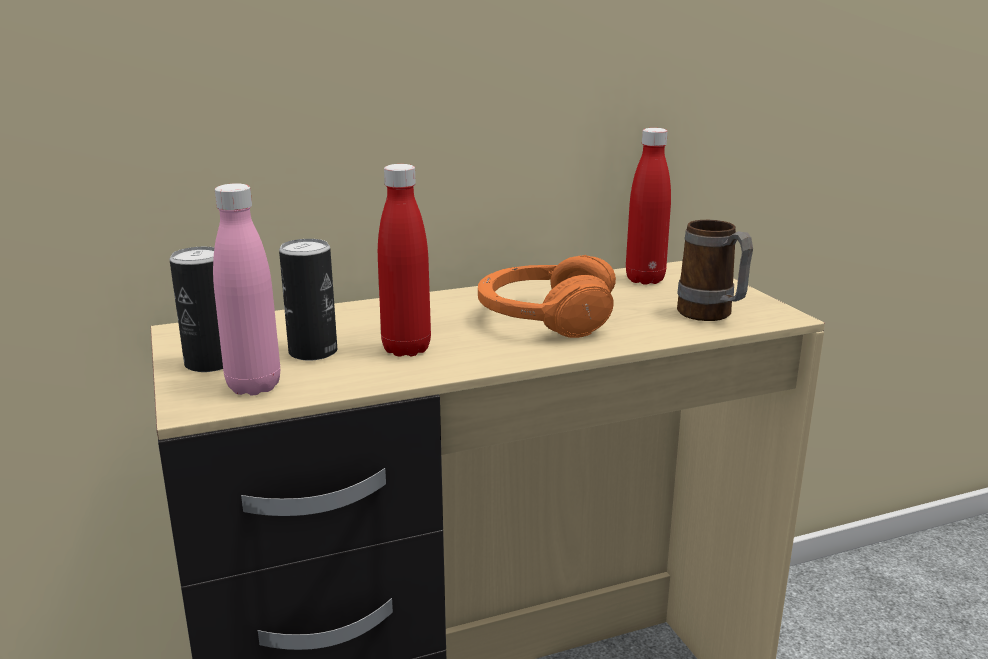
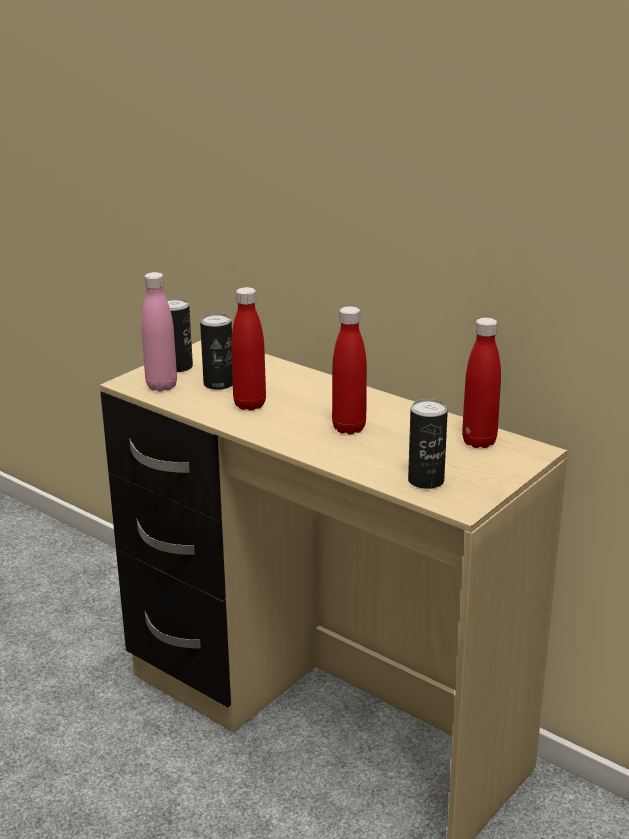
camera: 60 degrees right, 5 degrees up
orange headphones [478,255,616,338] -> red bottle [332,306,367,434]
mug [677,220,753,321] -> can [408,399,448,489]

